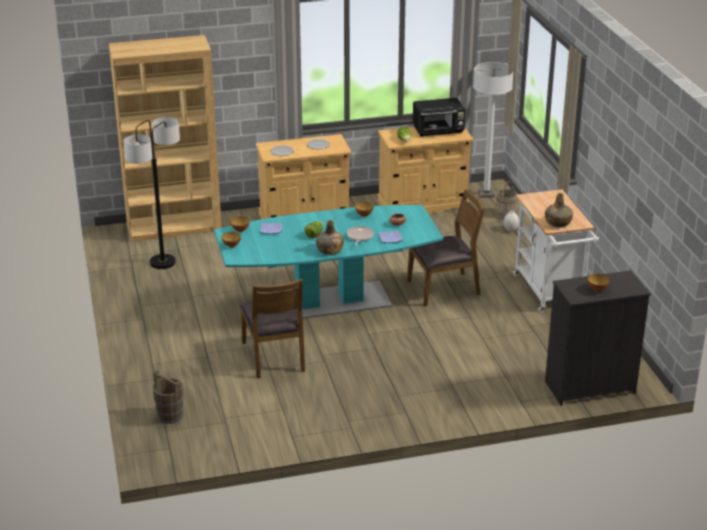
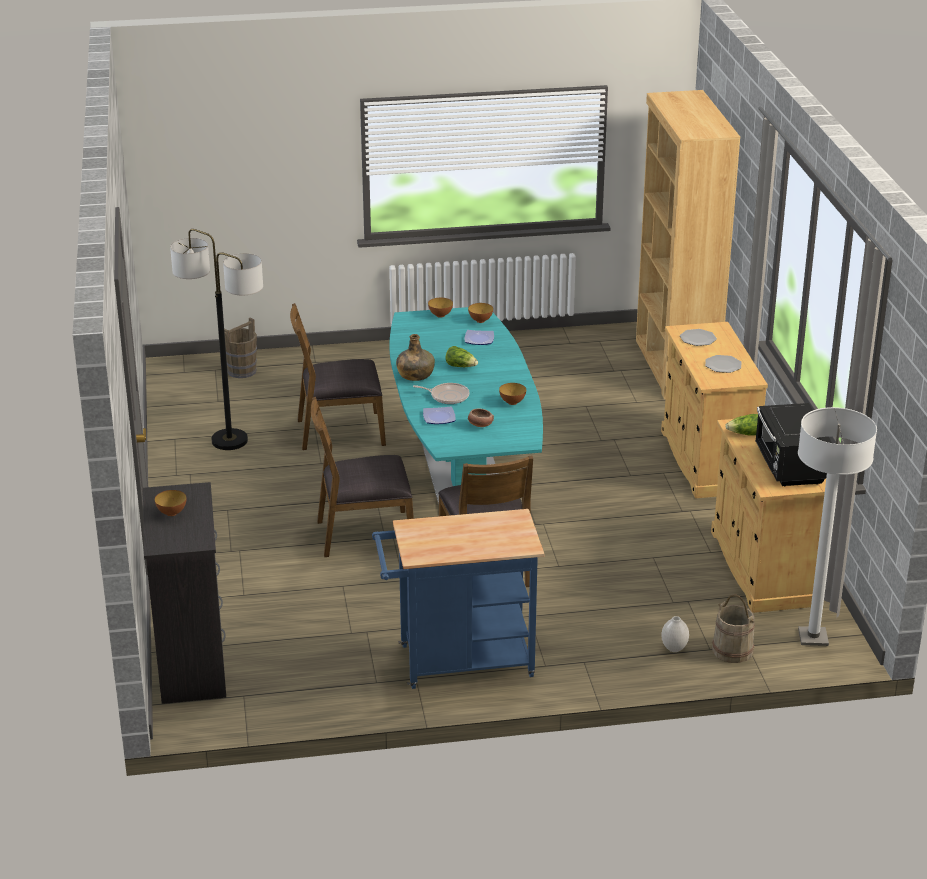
camera: 95 degrees right, 0 degrees up
floor lamp [123,117,180,269] -> floor lamp moved to [170,229,263,450]
white cart [513,189,599,312] -> blue cart [372,509,544,689]
green bottle [545,193,573,227] -> none
none -> brown chair [311,397,414,557]

